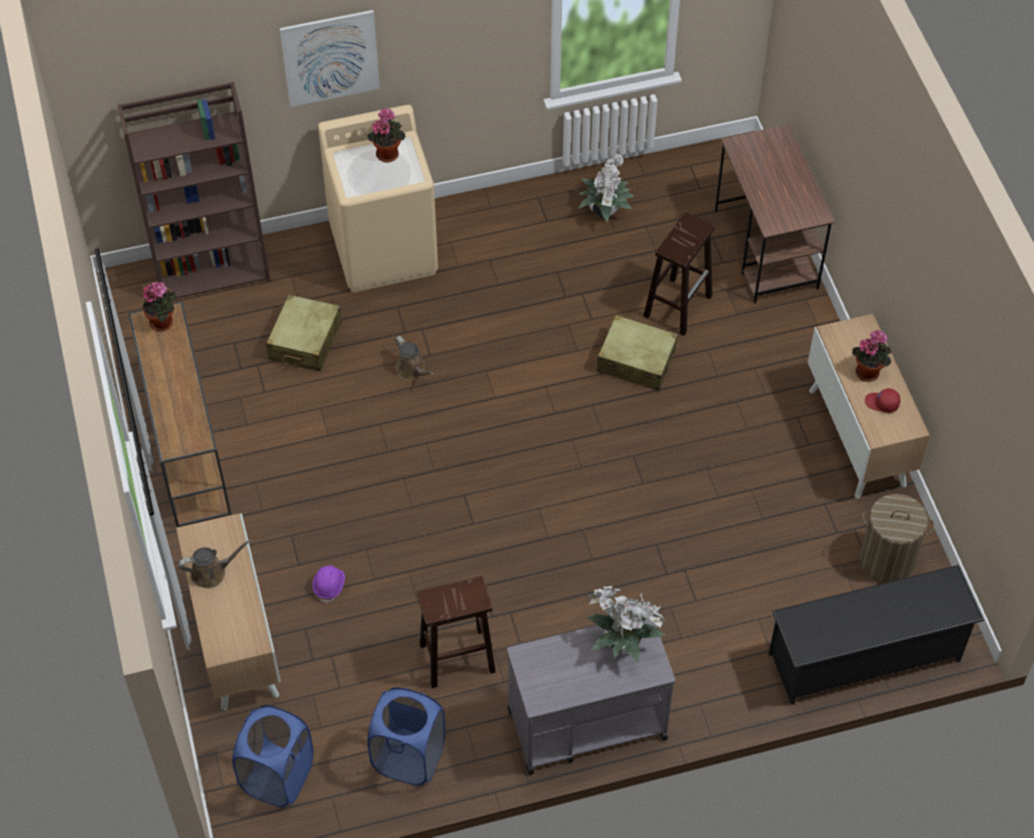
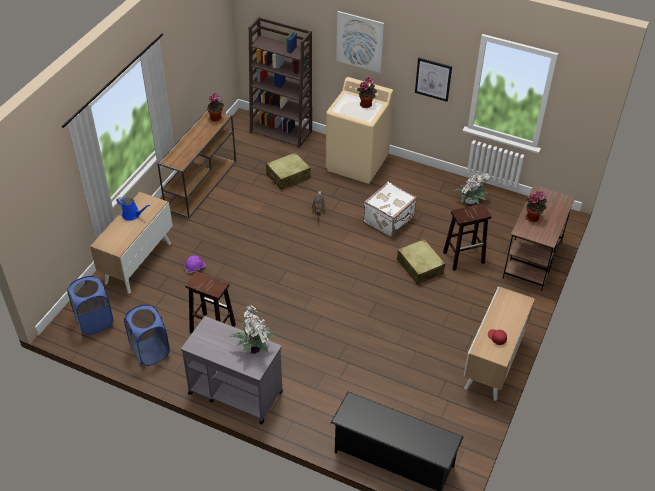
camera: 40 degrees right, 10 degrees down
brown watering can [178,539,252,589] -> blue watering can [116,197,150,221]
potted plant [852,330,891,382] -> potted plant moved to [526,191,547,222]
laundry basket [859,494,934,583] -> none
none -> white suitcase [364,182,417,237]
none -> picture [415,58,452,102]

